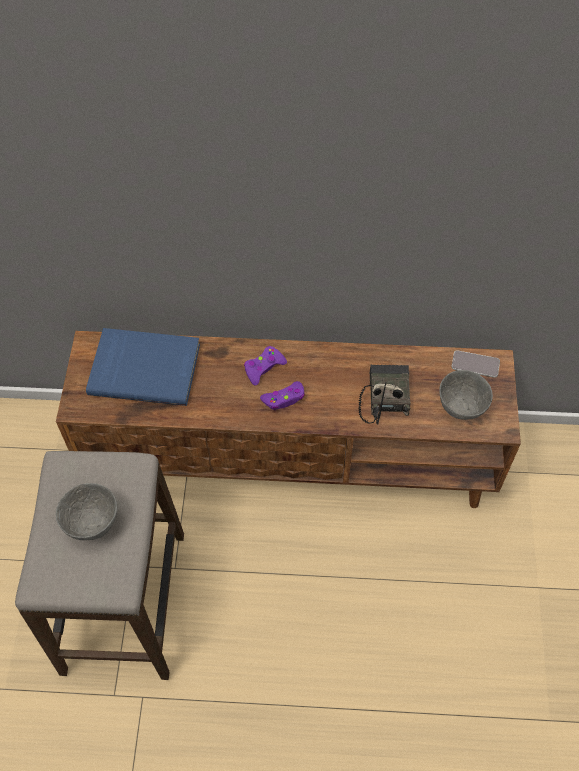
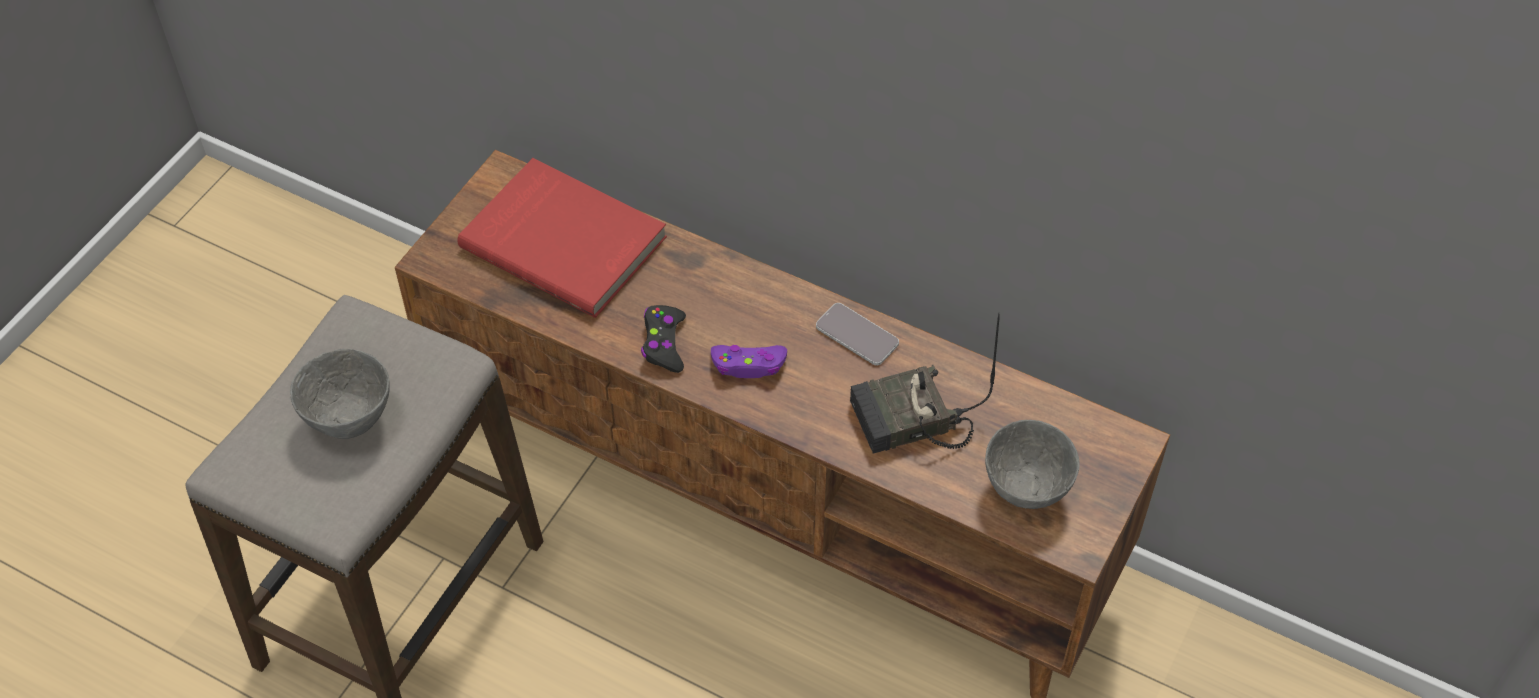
camera: 25 degrees right, 5 degrees down
blue book [86,328,200,406] -> red book [457,158,667,318]
purple game controller [244,346,287,386] -> none
radio [358,365,410,425] -> radio turned 135 degrees counterclockwise [850,312,1000,454]
phone [452,350,500,378] -> phone moved to [816,303,899,366]
none -> black game controller [641,305,686,373]

